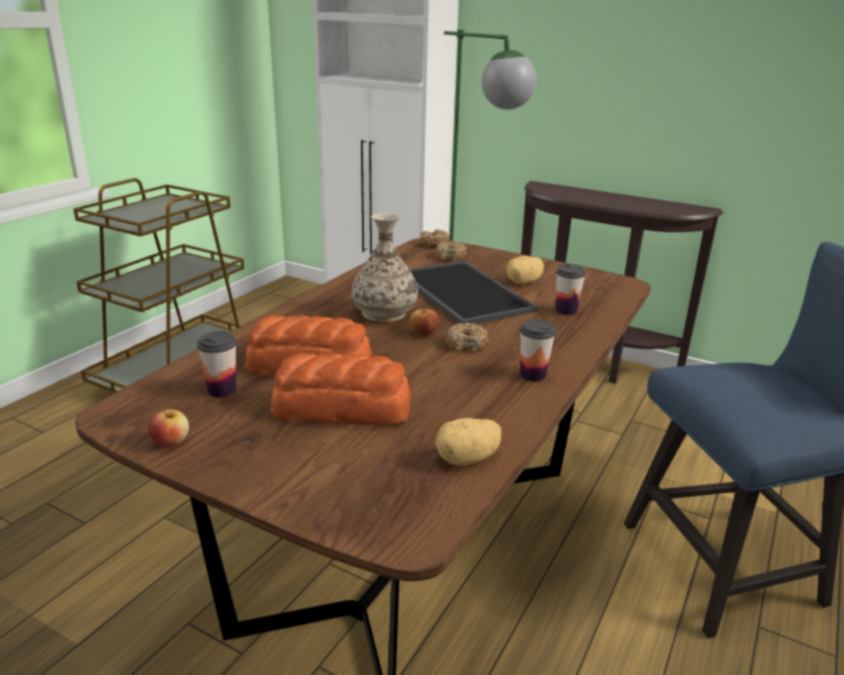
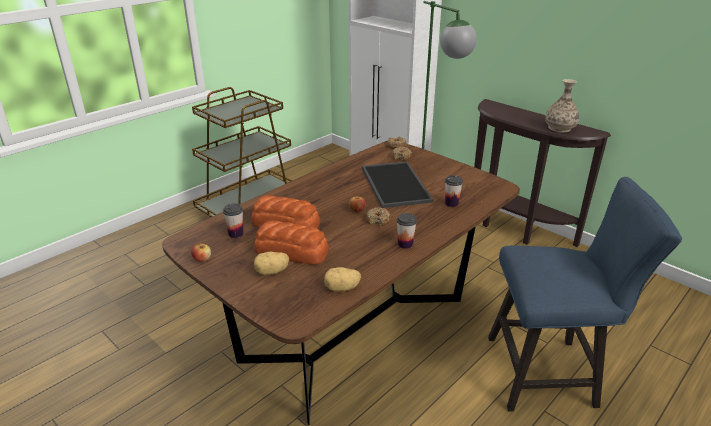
camera: 15 degrees right, 5 degrees up
vase [352,213,418,322] -> vase moved to [545,79,579,132]
potato [506,256,544,284] -> potato moved to [254,252,289,275]

